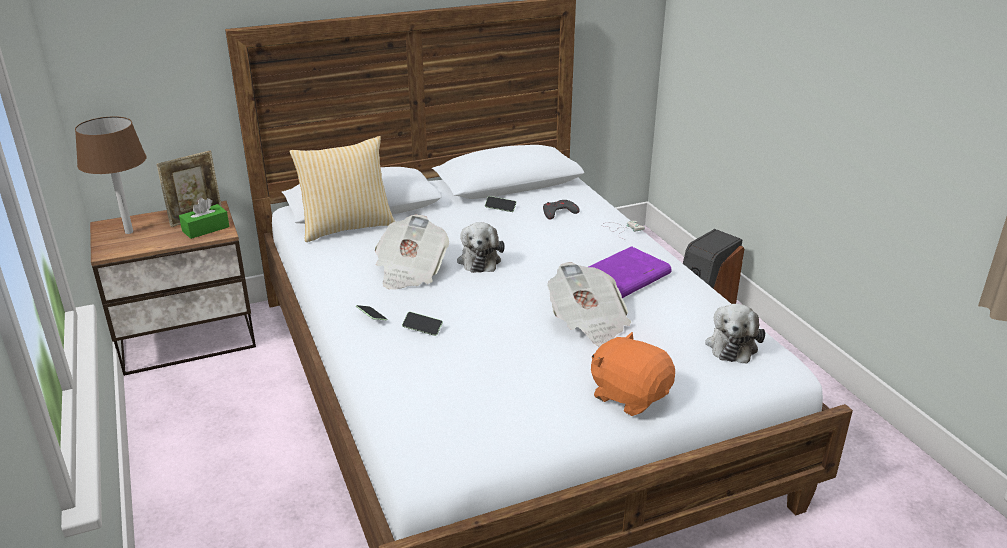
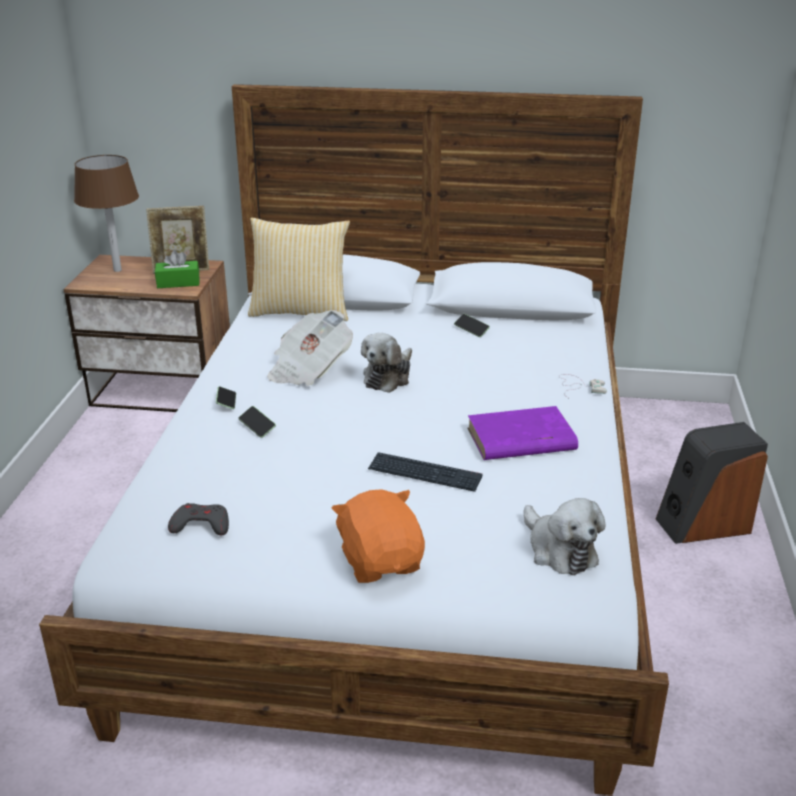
camera: 30 degrees right, 0 degrees up
grey game controller [543,200,580,219] -> grey game controller moved to [168,503,229,535]
newspaper [547,262,631,347] -> keyboard [368,452,483,492]
plush toy [705,304,765,364] -> plush toy turned 75 degrees counterclockwise [524,498,605,575]

